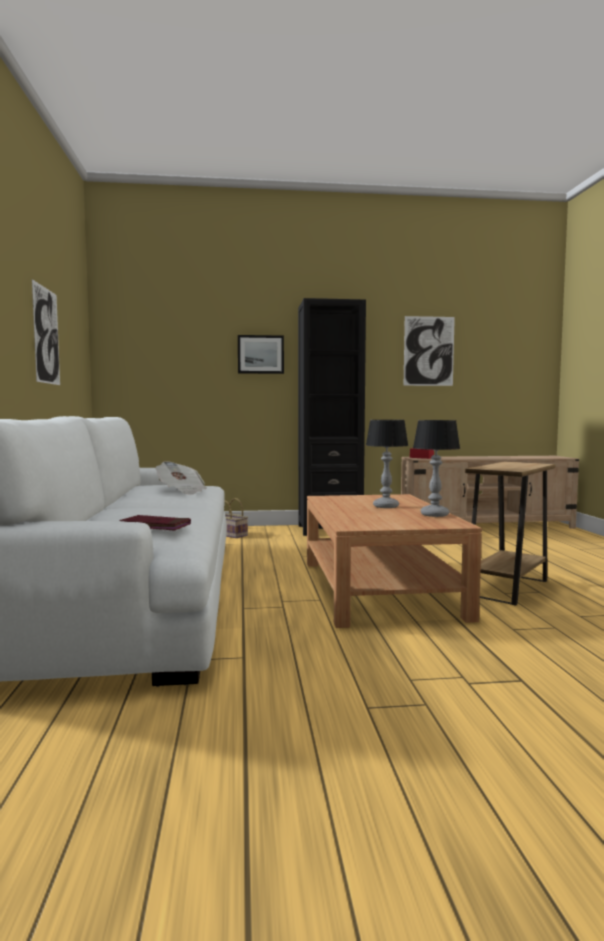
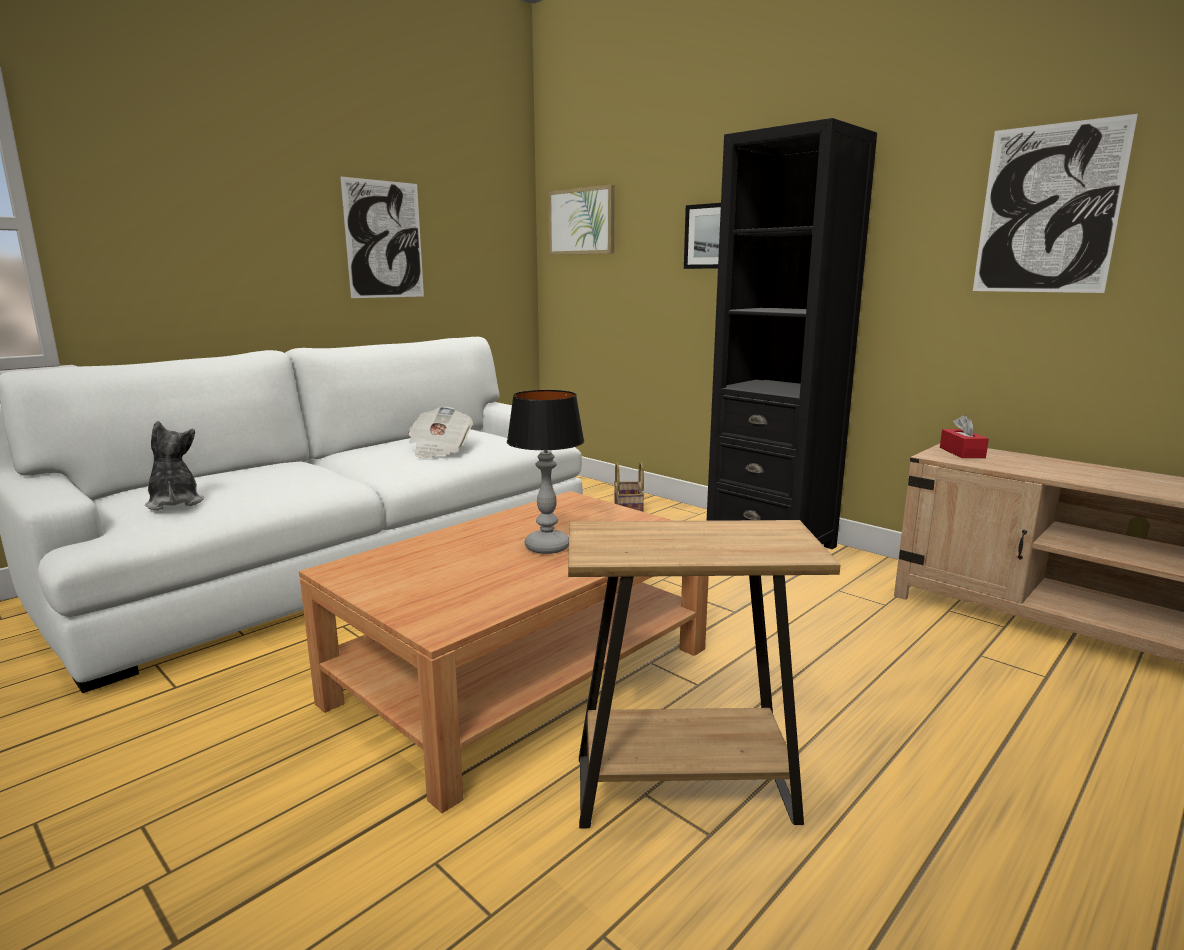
camera: 50 degrees right, 10 degrees up
red book [119,515,191,531] -> plush toy [145,421,204,510]
table lamp [413,420,460,517] -> none
none -> picture [548,185,615,255]

